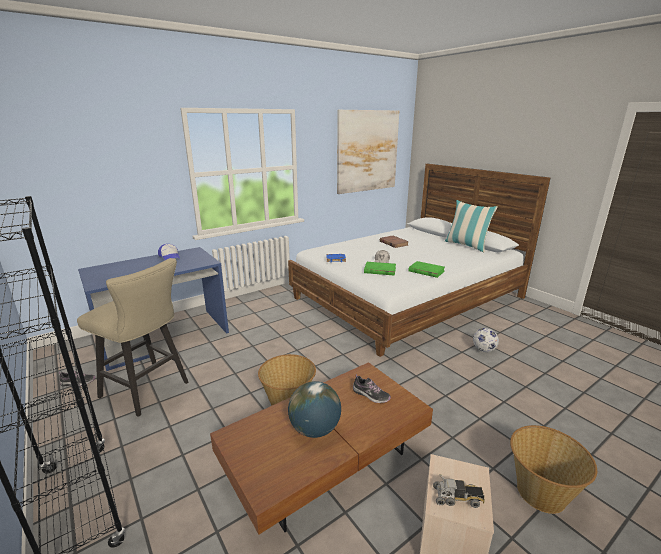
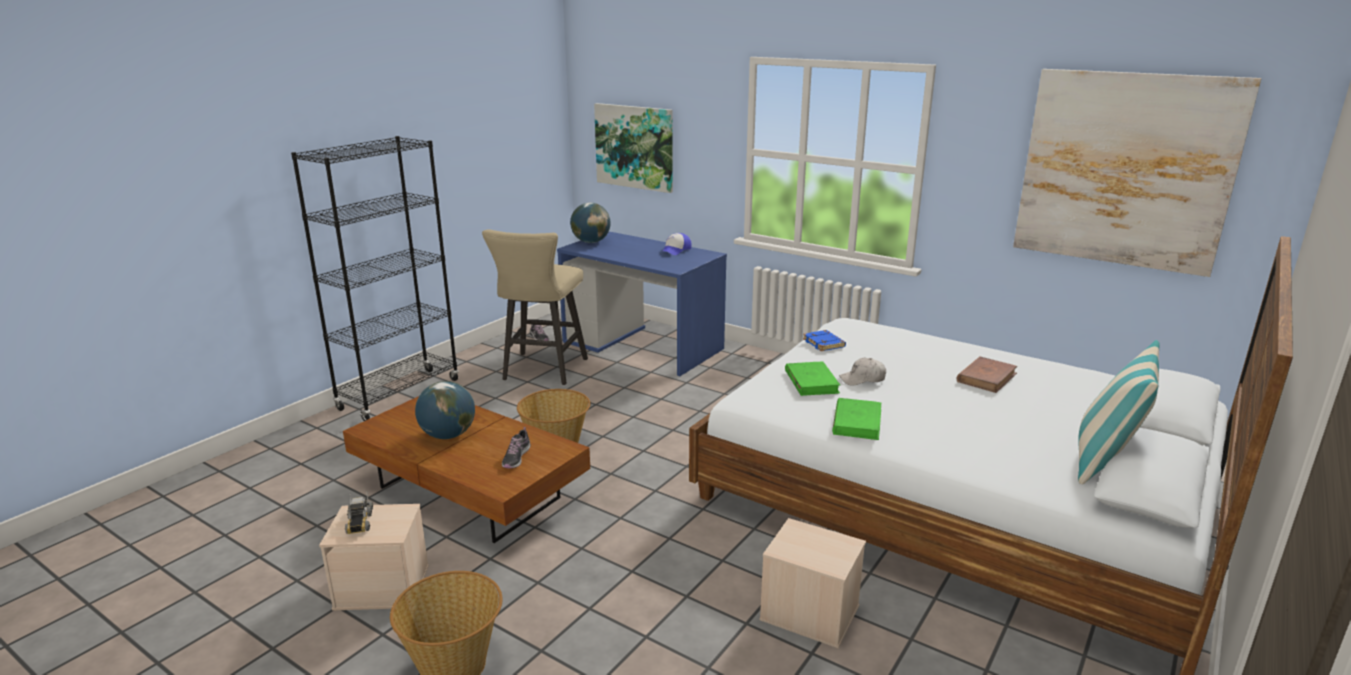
camera: 70 degrees right, 0 degrees up
football [473,328,499,352] -> beige storage box [760,518,866,648]
none -> globe [570,203,611,243]
none -> picture [594,103,673,193]

